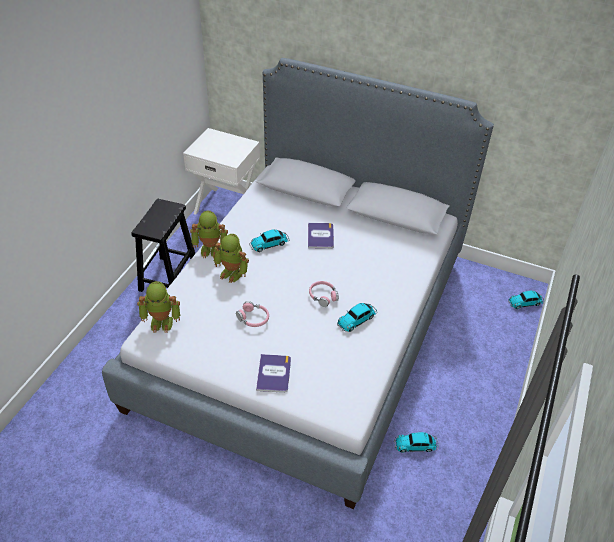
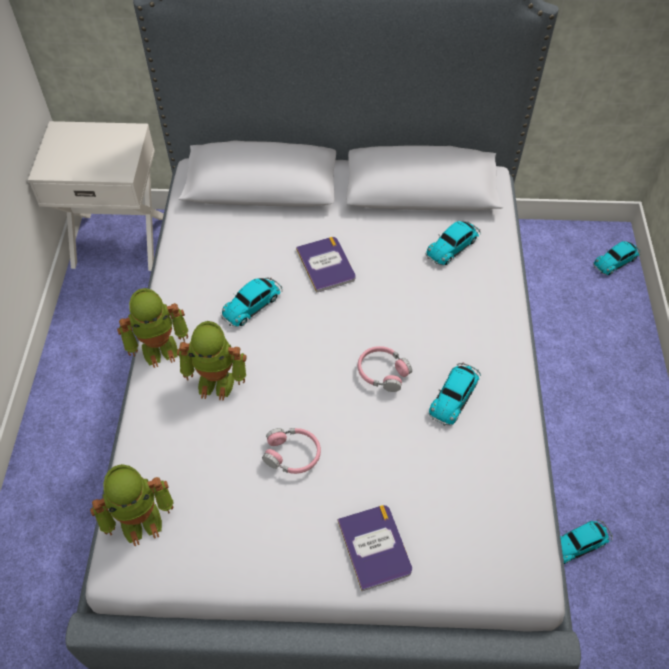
camera: 20 degrees left, 10 degrees up
black stool [131,199,195,292] -> none
none -> toy car [426,221,481,265]

